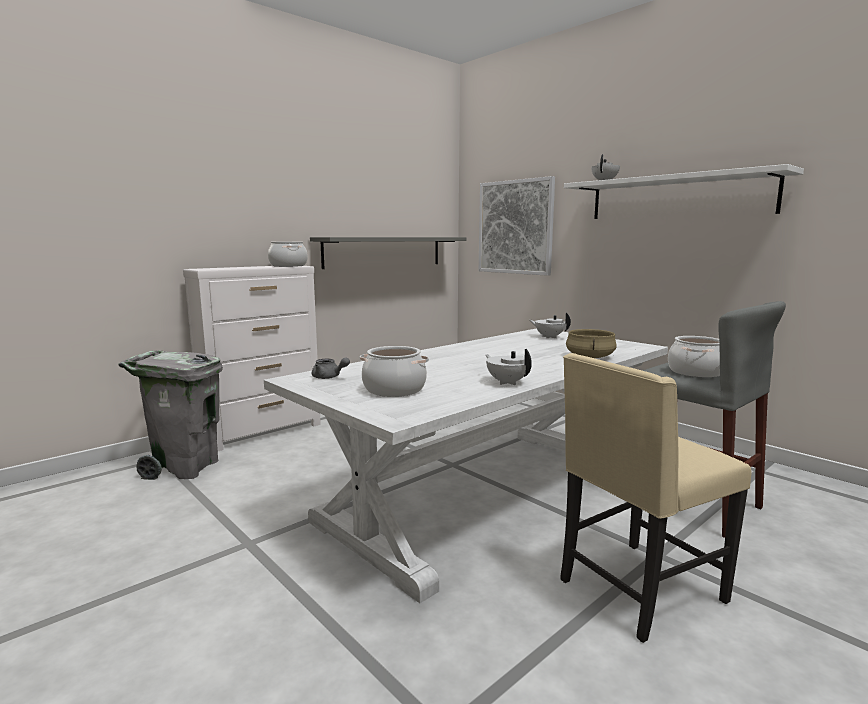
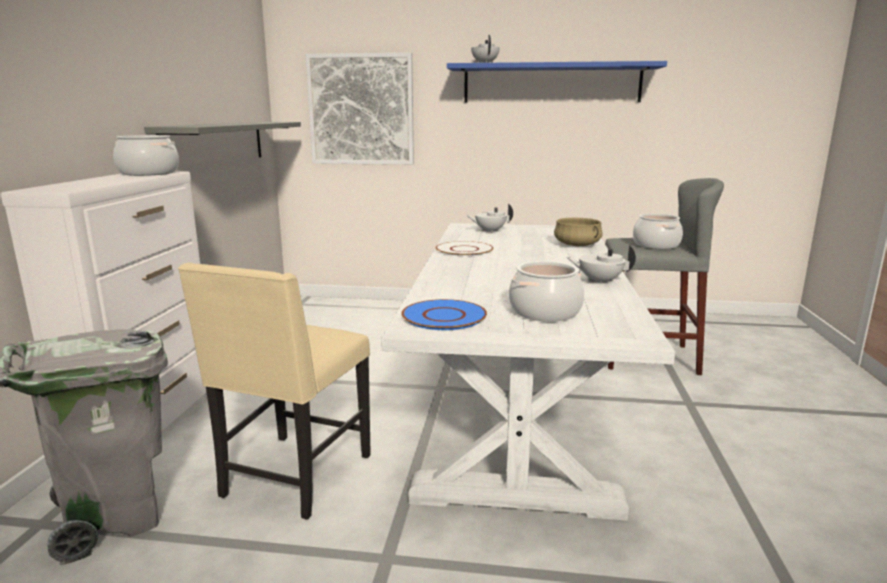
camera: 40 degrees left, 5 degrees up
grey teapot [312,357,350,379] -> blue plate [401,299,487,330]
beige chair [560,353,751,643] -> beige chair moved to [178,263,371,520]
white shelf [564,164,804,219] -> blue shelf [447,61,667,103]
none -> white plate [435,241,493,257]

